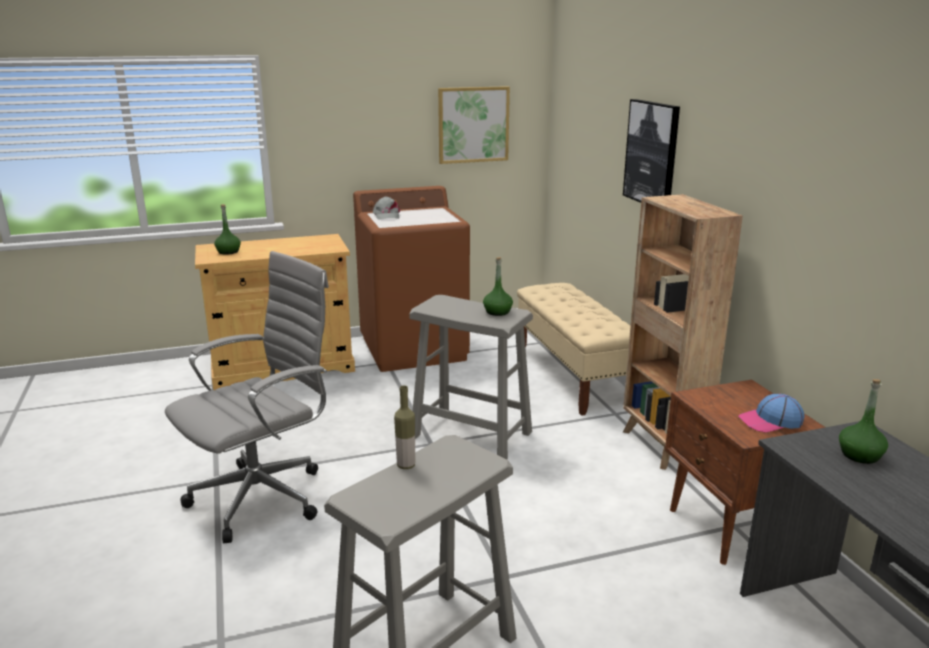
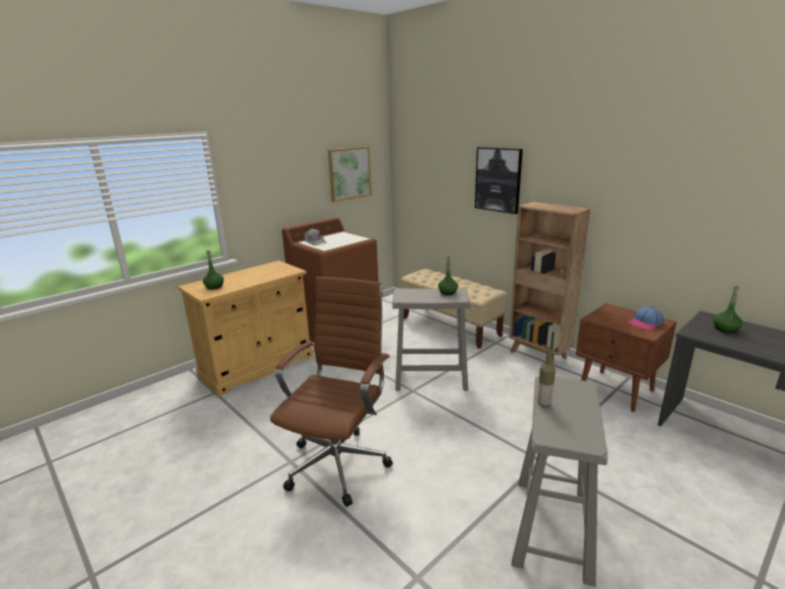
camera: 25 degrees left, 0 degrees up
grey office chair [165,251,329,543] -> brown office chair [270,277,393,507]

